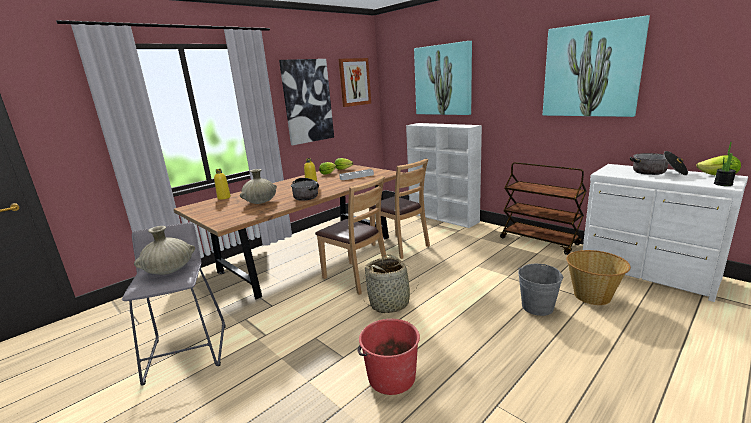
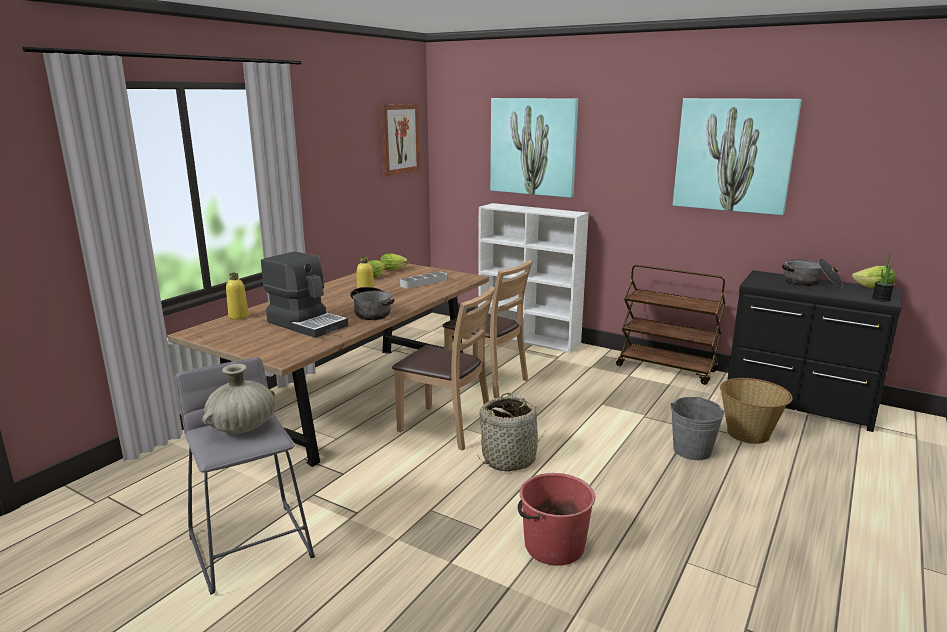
camera: 15 degrees left, 0 degrees up
beige vase [240,169,277,204] -> coffee machine [261,251,348,338]
picture [279,59,334,145] -> none
white dresser [583,164,748,302] -> black dresser [727,270,902,432]

